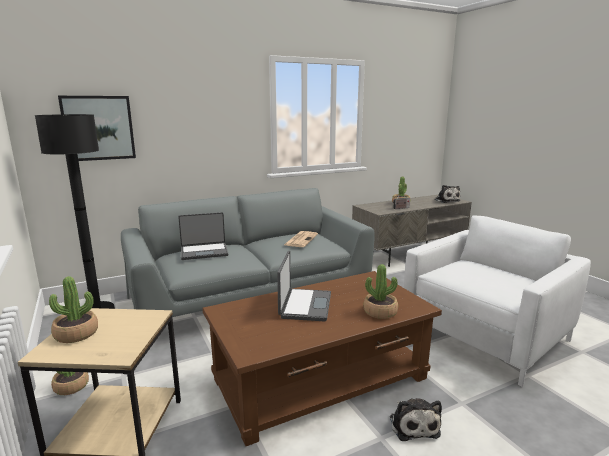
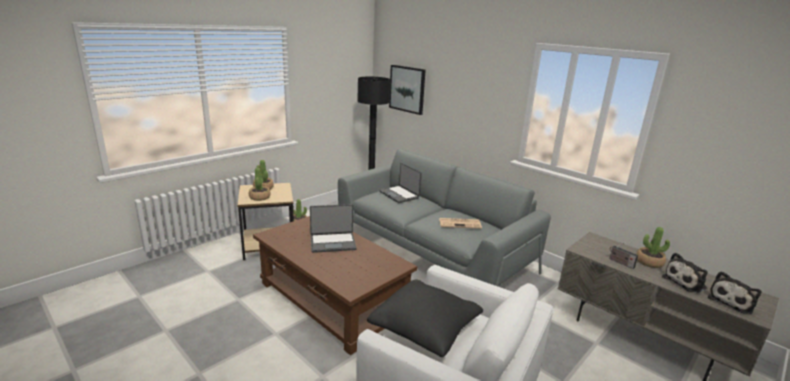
camera: 70 degrees right, 5 degrees up
potted plant [363,264,398,319] -> potted plant moved to [249,168,271,201]
plush toy [390,398,442,441] -> plush toy moved to [662,253,708,293]
none -> black pillow [367,280,483,357]

